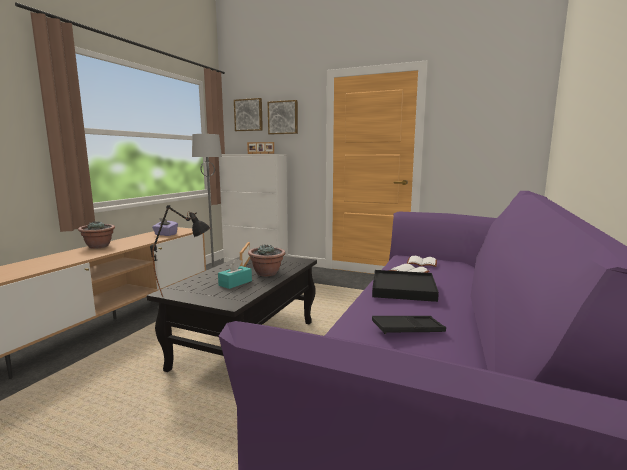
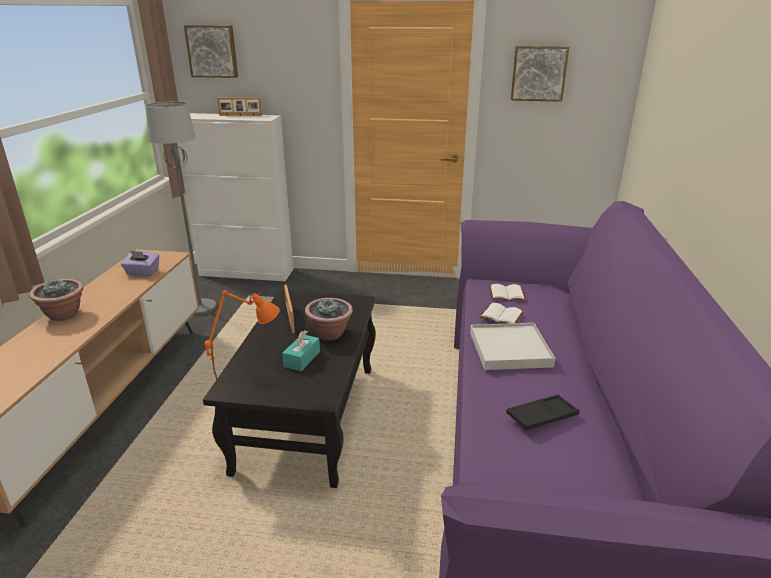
camera: 15 degrees left, 15 degrees up
black table lamp [150,205,211,297] -> orange table lamp [205,290,280,400]
picture [268,100,298,134] -> picture moved to [511,46,570,102]
black tray [372,270,439,302] -> white tray [470,323,555,370]

